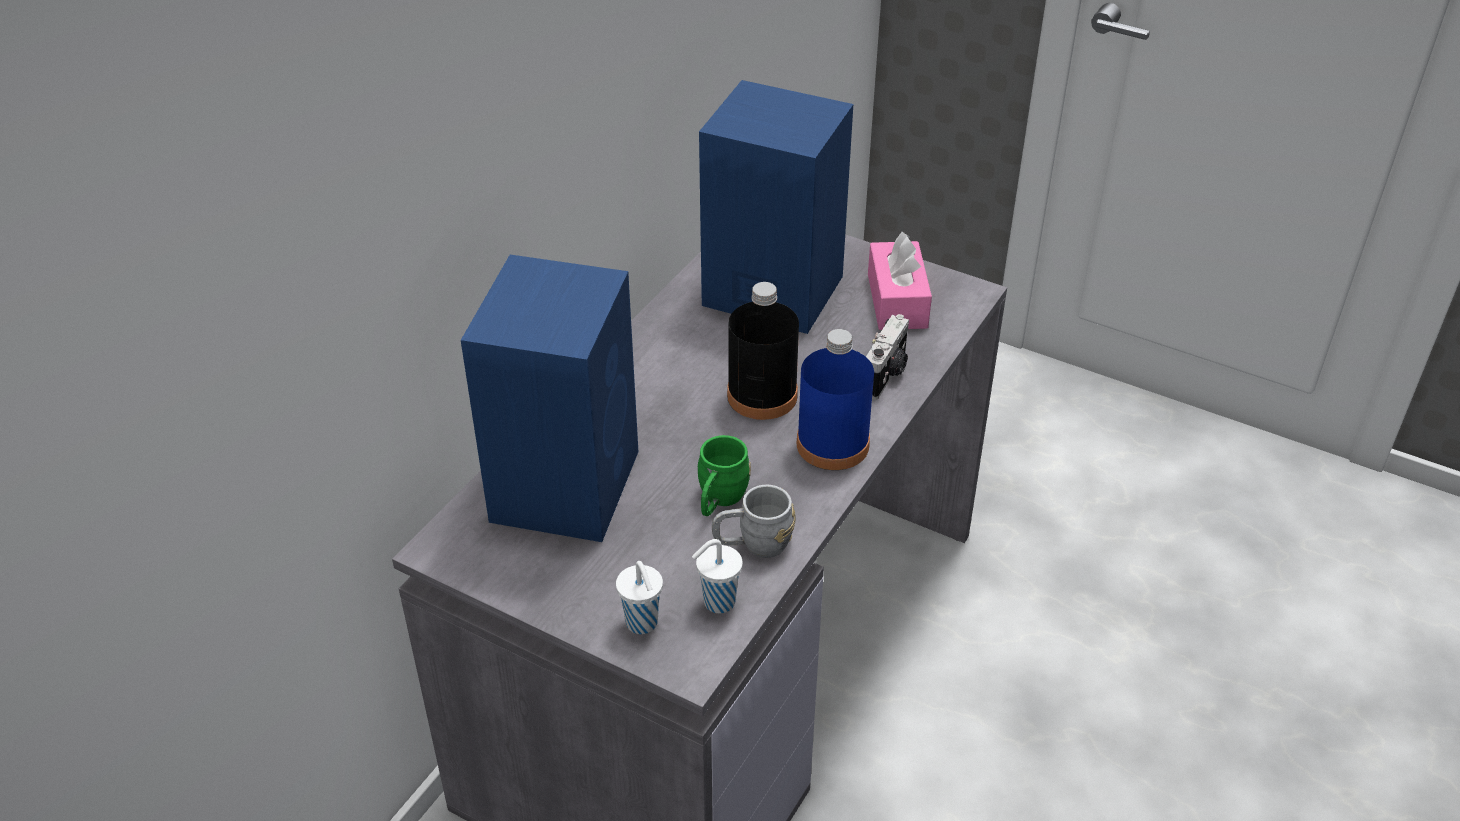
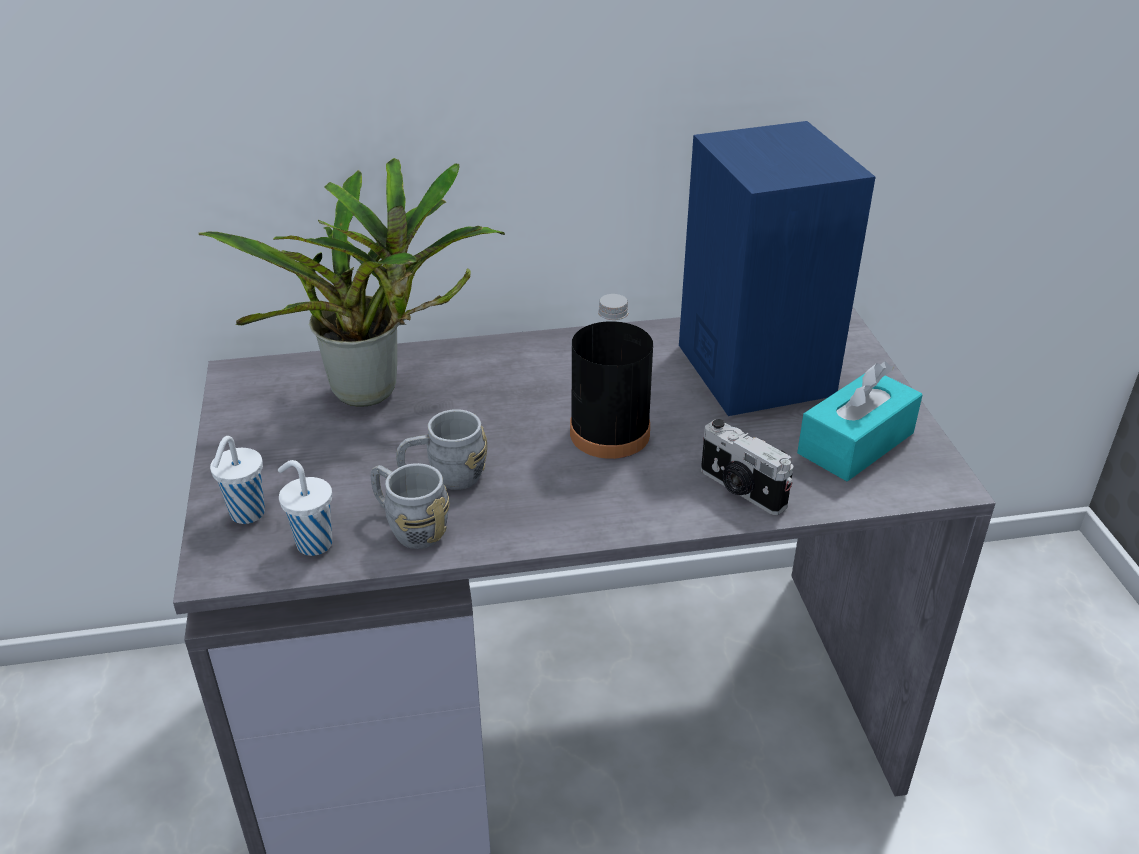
camera: 50 degrees right, 5 degrees down
blue speaker [461,255,638,542] -> potted plant [198,158,505,407]
green mug [698,435,751,516] -> grey mug [396,409,487,490]
blue bottle [797,329,874,470] -> none
camera [866,314,909,400] -> camera turned 60 degrees clockwise [701,419,794,515]
pink tissue box [868,232,932,330] -> turquoise tissue box [797,361,922,481]

